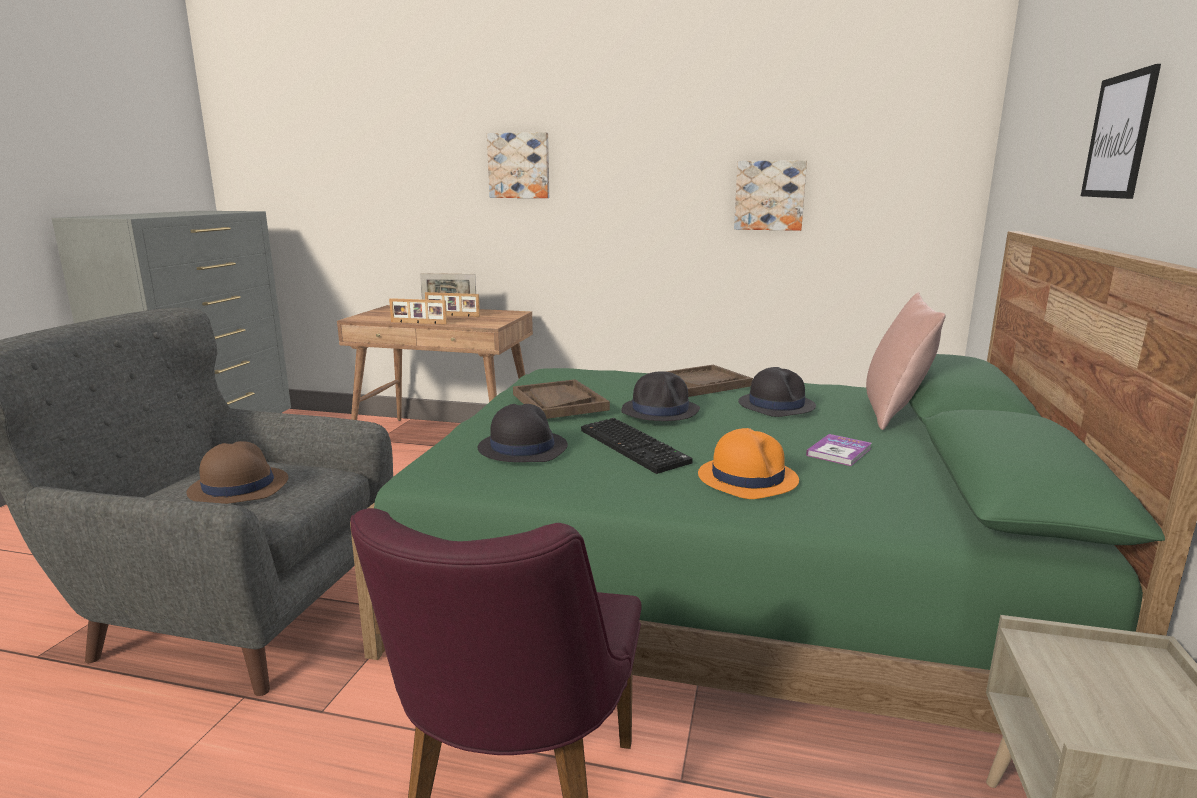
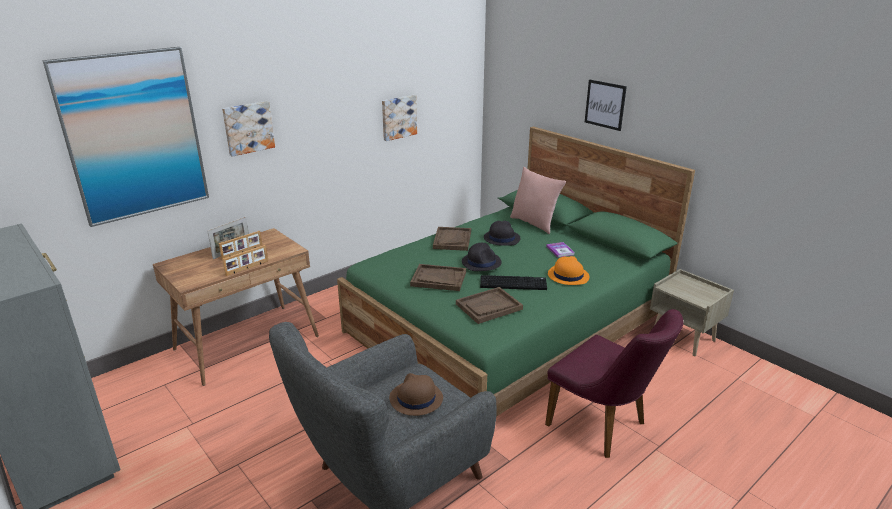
camera: 55 degrees left, 10 degrees up
black hat [478,404,568,462] -> brown tray [456,287,523,324]
none -> picture [43,47,209,227]

